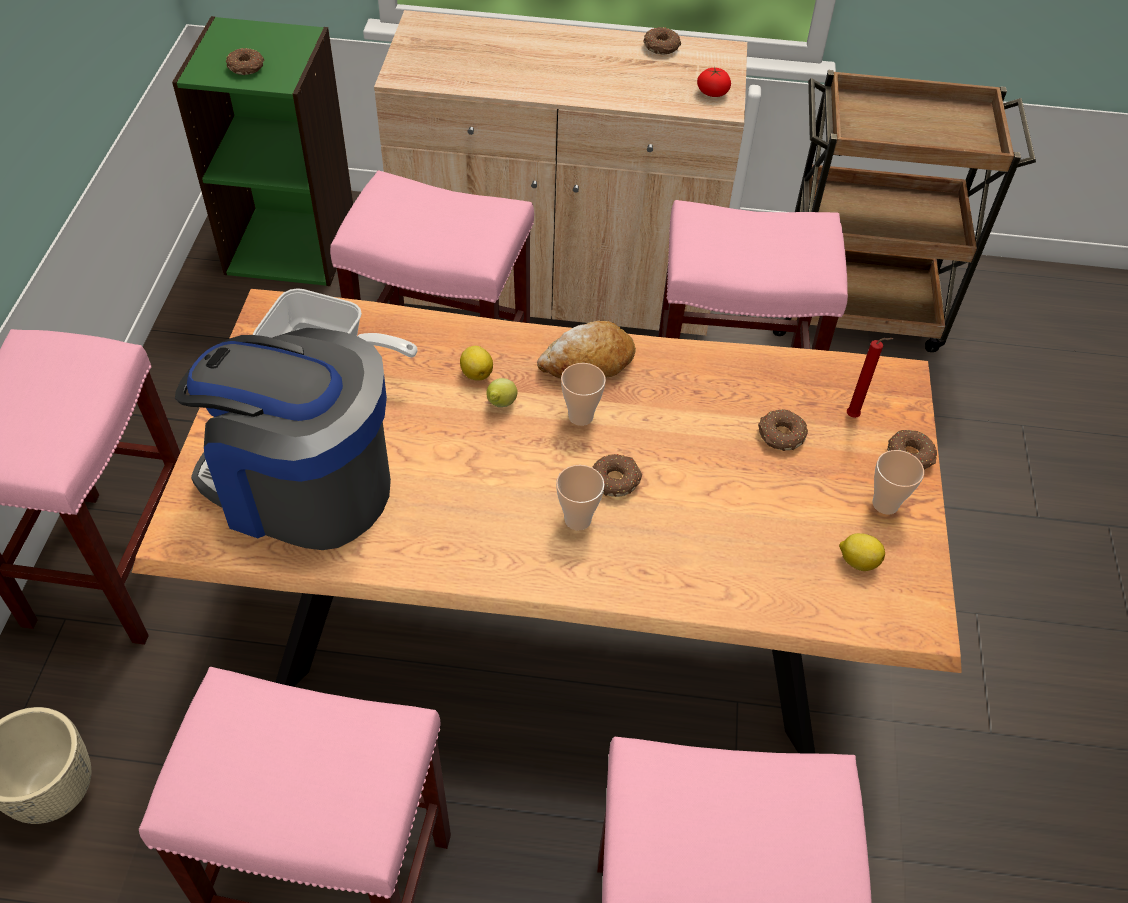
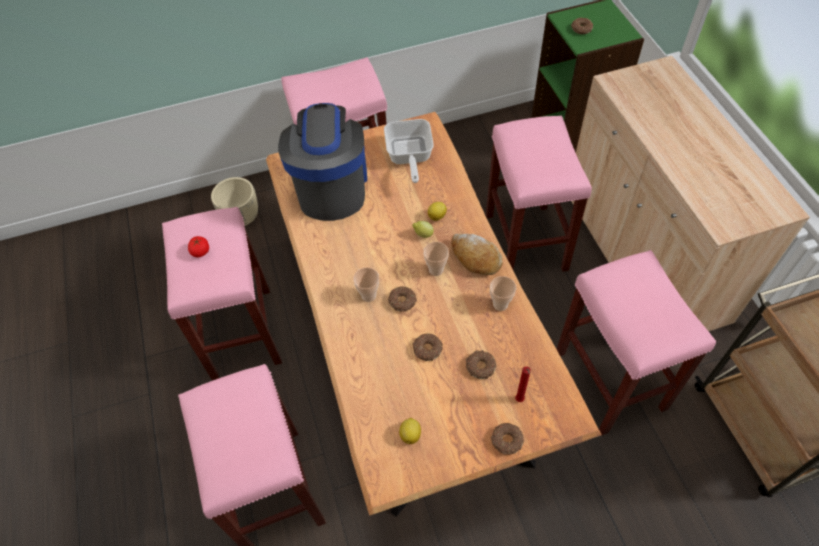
camera: 70 degrees right, 5 degrees up
donut [643,27,681,54] -> donut moved to [413,333,443,361]
tomato [697,66,731,97] -> tomato moved to [188,236,209,257]
cup [873,450,924,515] -> cup moved to [490,276,516,311]

